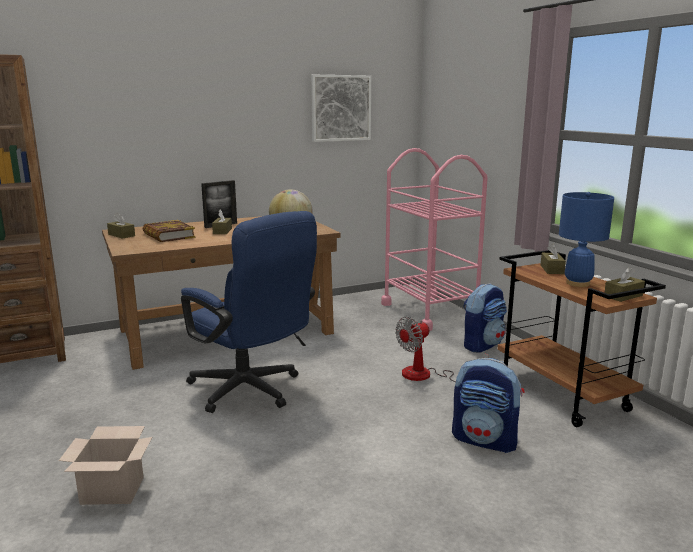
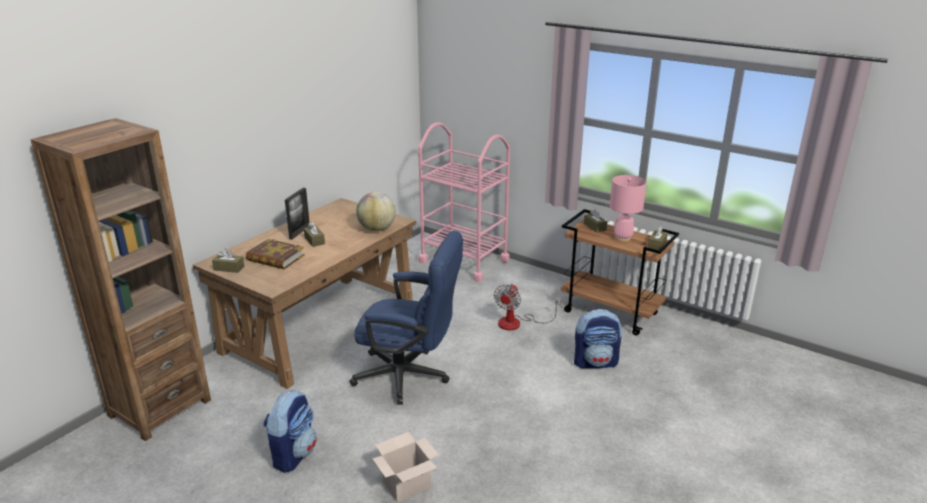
camera: 30 degrees left, 10 degrees up
picture [311,75,371,142] -> none
backpack [463,283,507,353] -> backpack moved to [264,390,317,473]
blue table lamp [559,192,614,287] -> pink table lamp [610,175,647,242]

